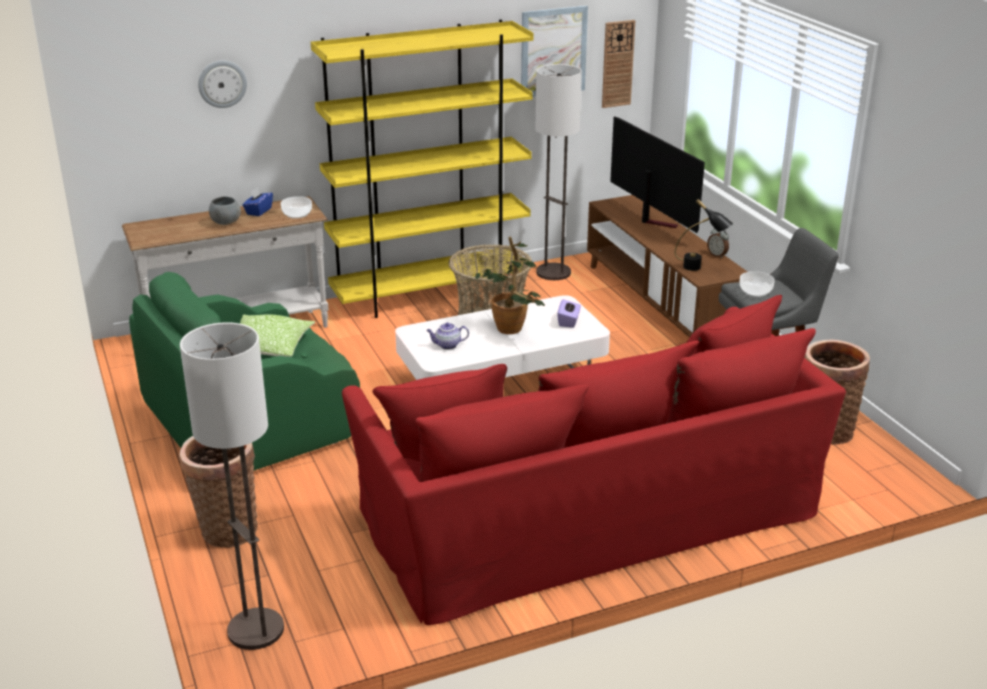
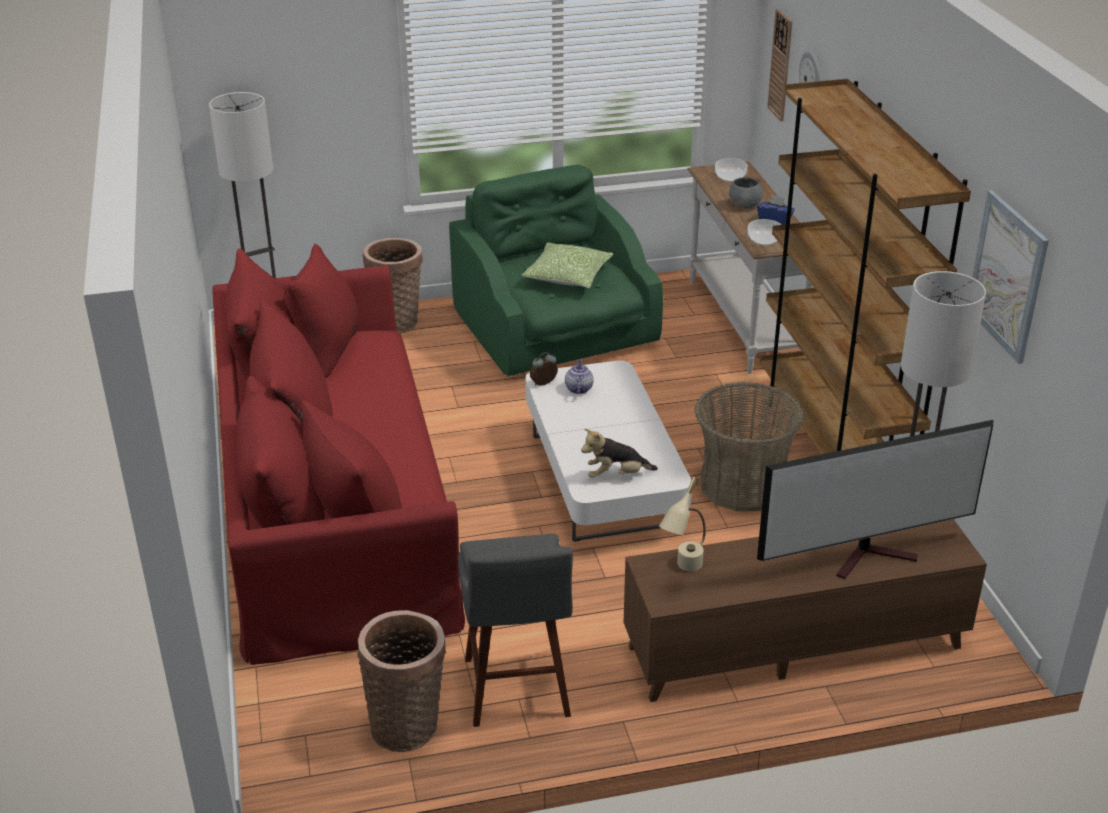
camera: 100 degrees right, 5 degrees up
yellow bookcase [311,19,533,318] -> brown bookcase [760,79,971,455]
potted plant [475,237,545,334] -> none
purple tissue box [557,299,581,328] -> plush toy [581,429,658,477]
wall clock [602,20,636,108] -> wall clock moved to [767,9,793,122]
black table lamp [675,199,733,271] -> beige table lamp [659,477,706,571]
alarm clock [707,228,729,258] -> alarm clock moved to [530,352,558,386]
bowl [739,271,775,297] -> bowl moved to [715,158,748,182]

